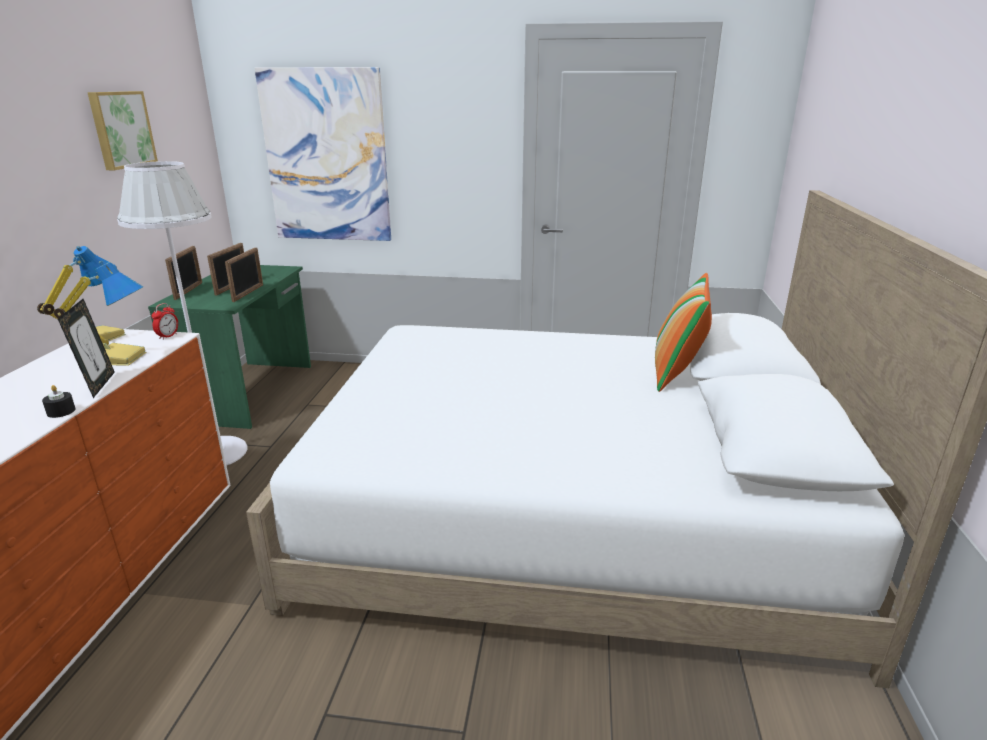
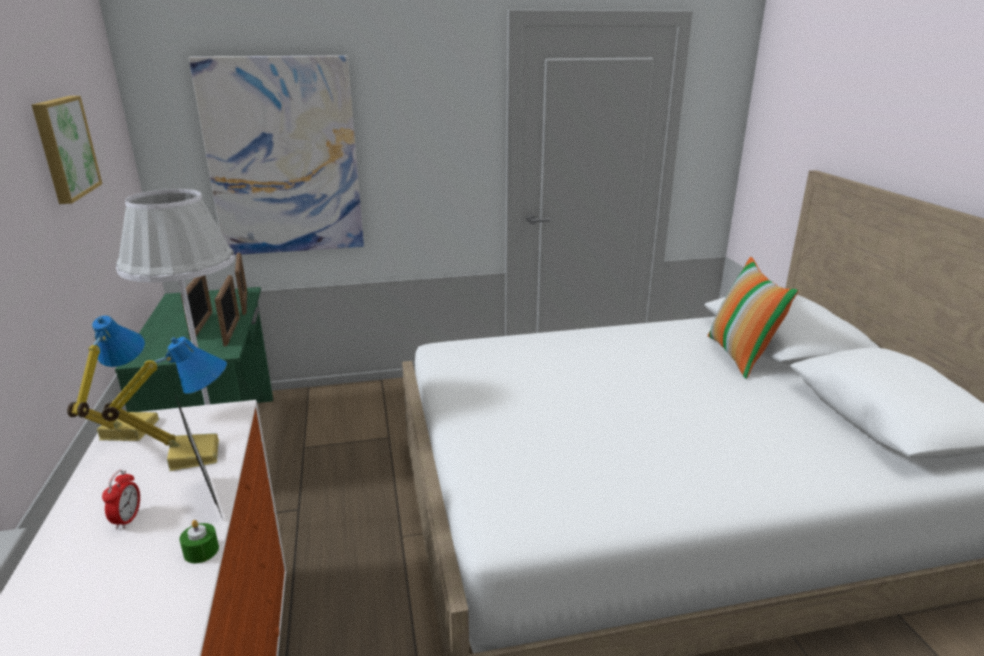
camera: 20 degrees left, 0 degrees up
black candle [42,385,76,418] -> green candle [180,520,219,563]
alarm clock [151,303,178,340] -> alarm clock moved to [102,470,140,529]
picture frame [165,246,202,300] -> picture frame moved to [235,252,247,315]

